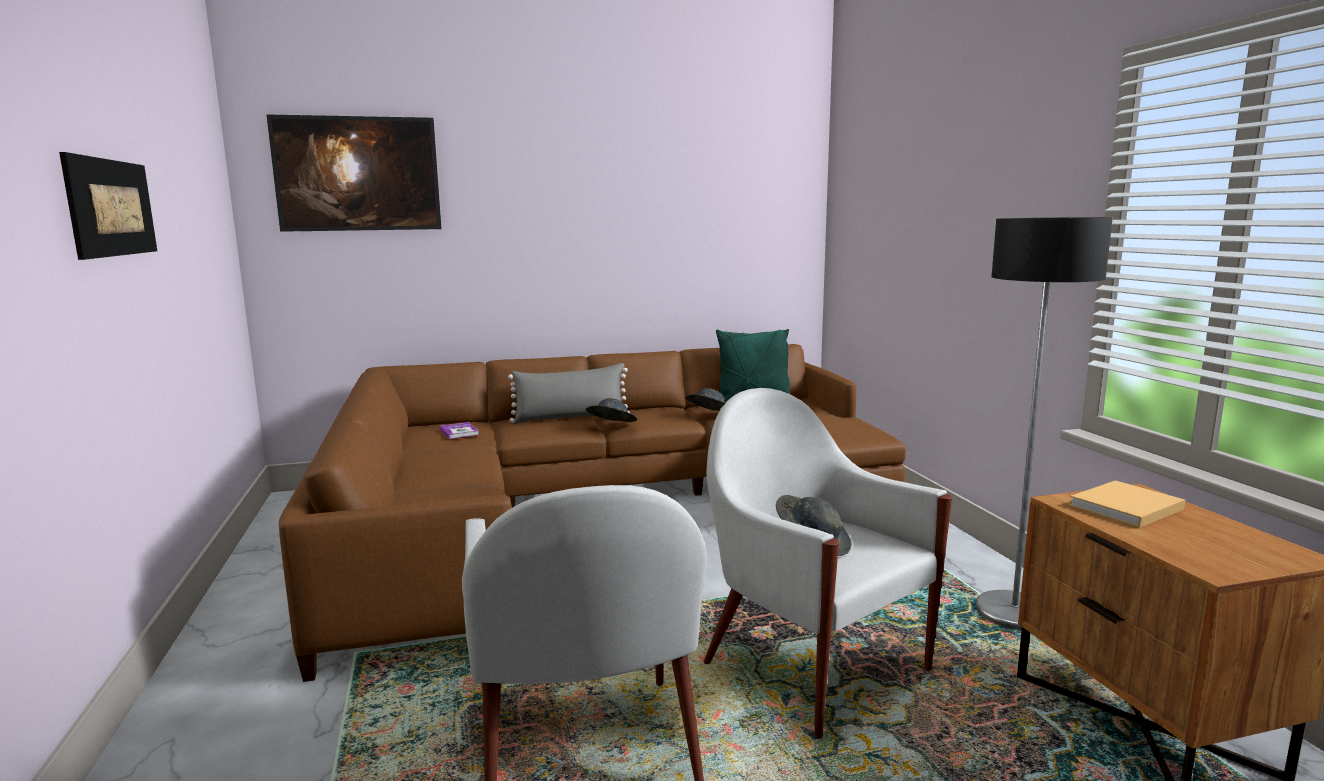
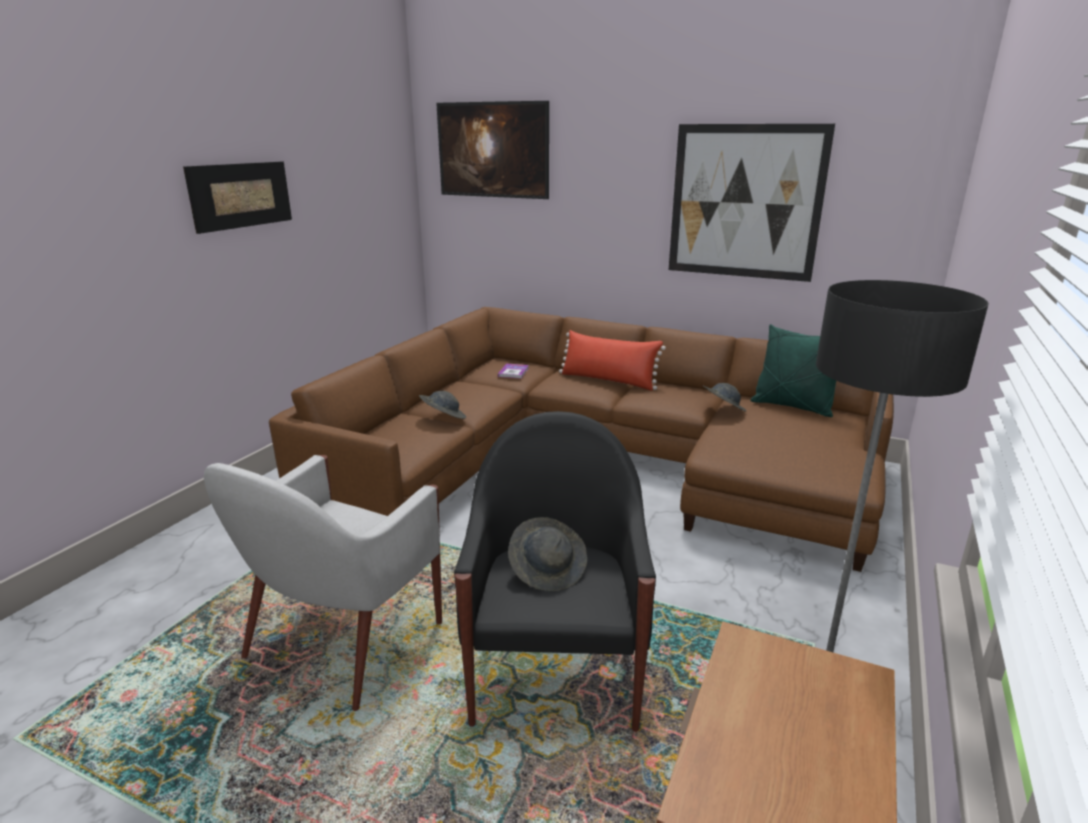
camera: 40 degrees right, 10 degrees up
grey pillow [508,363,630,423] -> red pillow [559,330,666,391]
grey hat [586,398,637,422] -> grey hat moved to [419,391,466,419]
white armchair [704,388,952,739] -> black armchair [454,411,656,732]
beige book [1069,480,1185,527] -> none
none -> picture [669,124,835,282]

